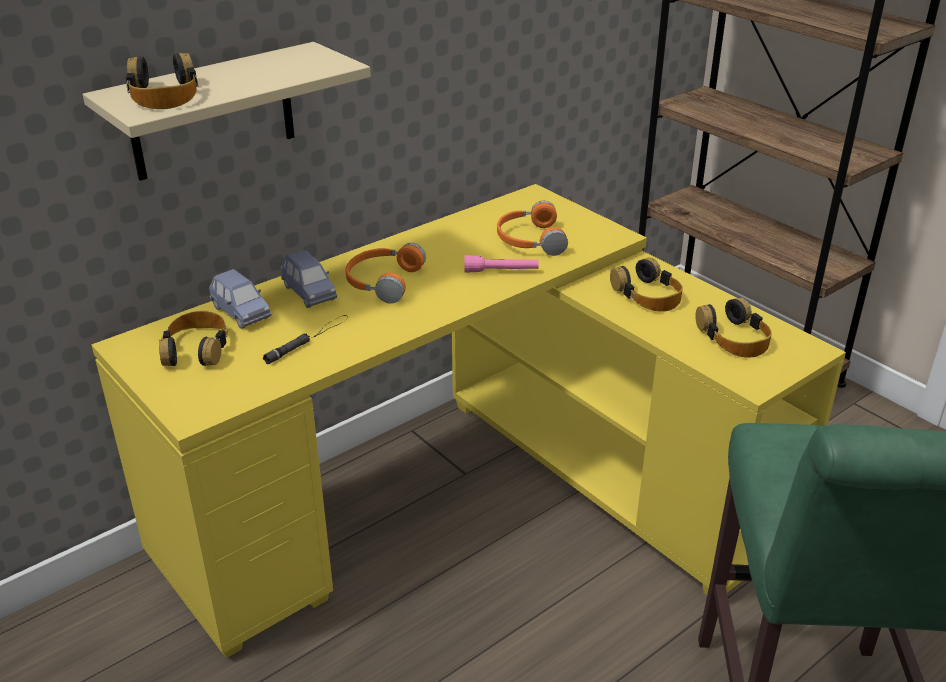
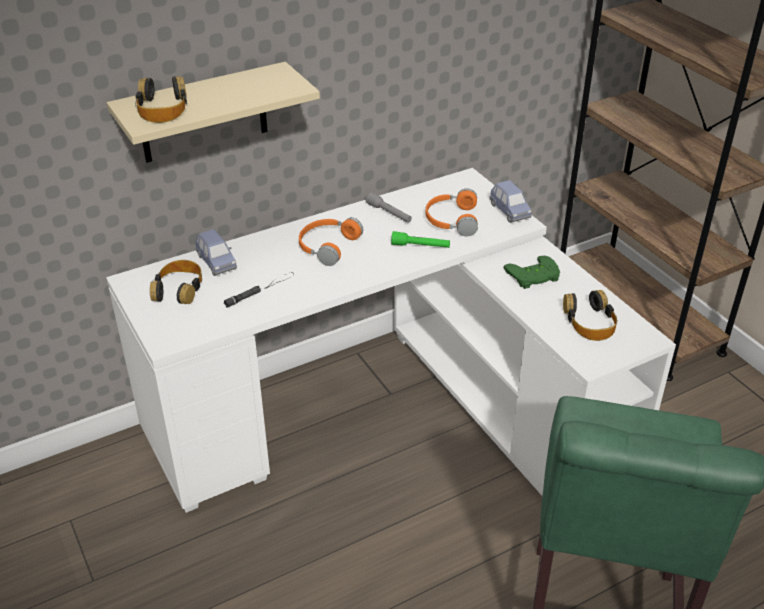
camera: 10 degrees right, 5 degrees up
yellow desk [92,184,846,658] -> white desk [106,168,676,513]
blue toy car [281,250,337,308] -> blue toy car moved to [489,180,532,223]
pink flashlight [464,255,539,273] -> green flashlight [391,231,450,248]
headphones [610,257,683,312] -> green game controller [504,256,560,289]
none -> grey flashlight [366,192,412,223]

